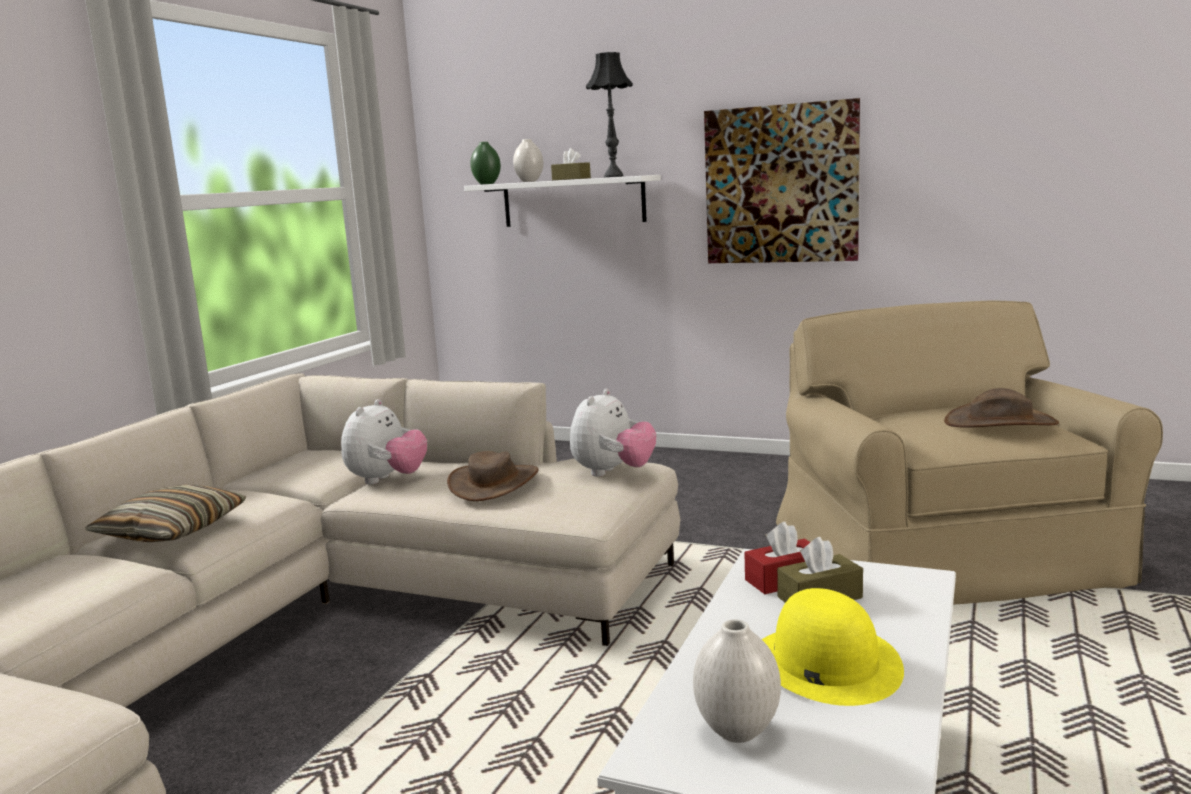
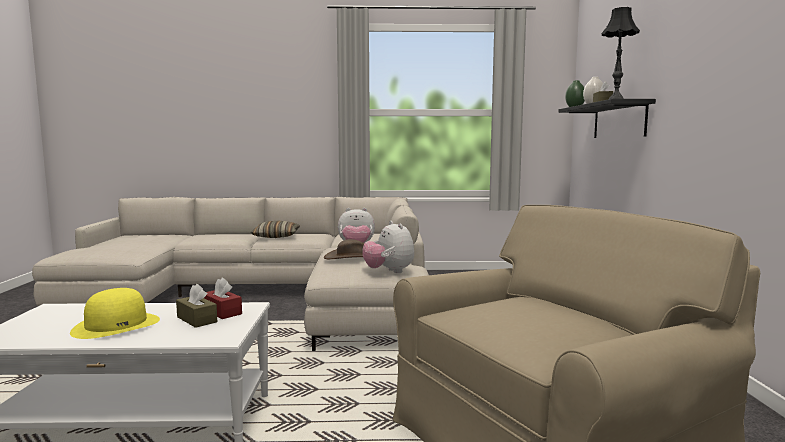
camera: 65 degrees right, 5 degrees down
white shelf [464,175,661,227] -> black shelf [558,99,656,138]
plush toy [570,389,656,477] -> plush toy turned 60 degrees clockwise [362,221,414,273]
white vase [693,619,781,743] -> none
picture [704,98,860,263] -> none
brown hat [944,388,1059,428] -> none

